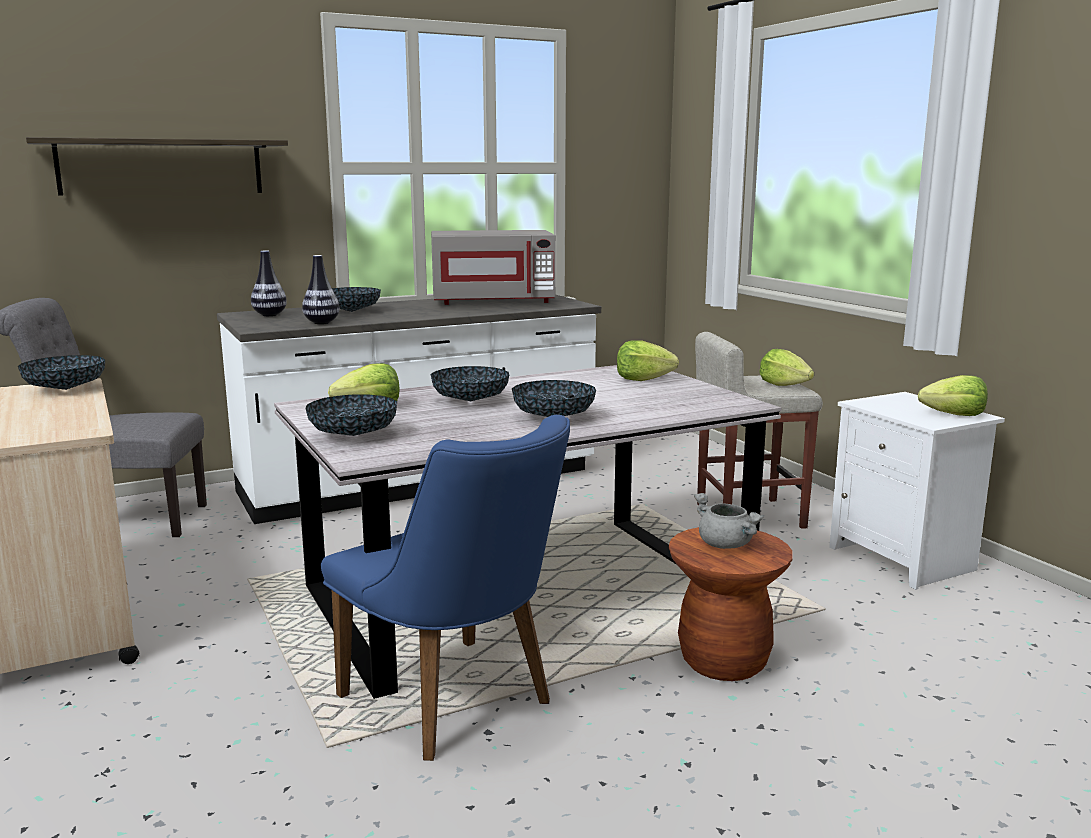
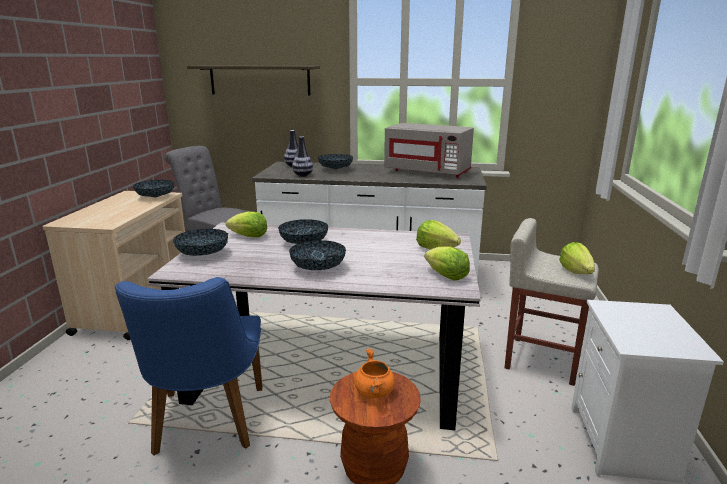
camera: 35 degrees right, 5 degrees up
grey cooking pot [694,493,764,549] -> orange cooking pot [354,348,395,398]
lettuce [918,375,988,416] -> lettuce moved to [424,246,470,281]

